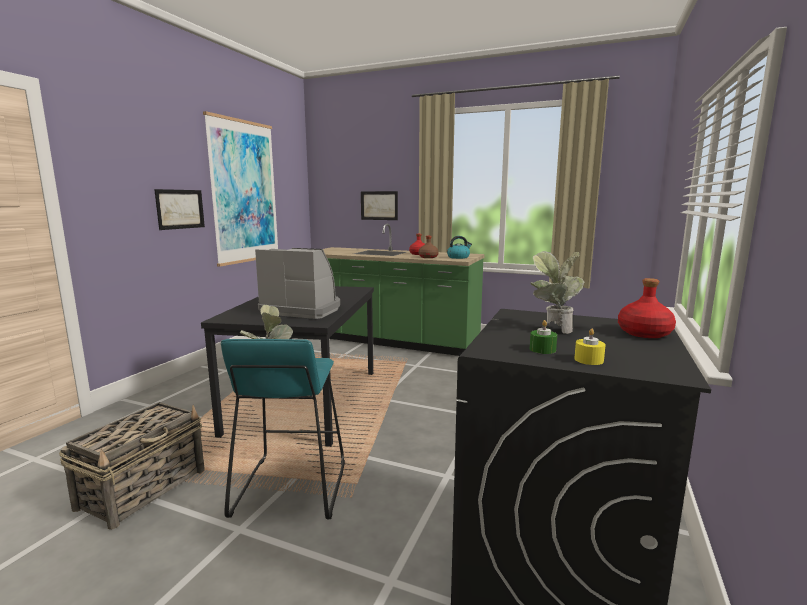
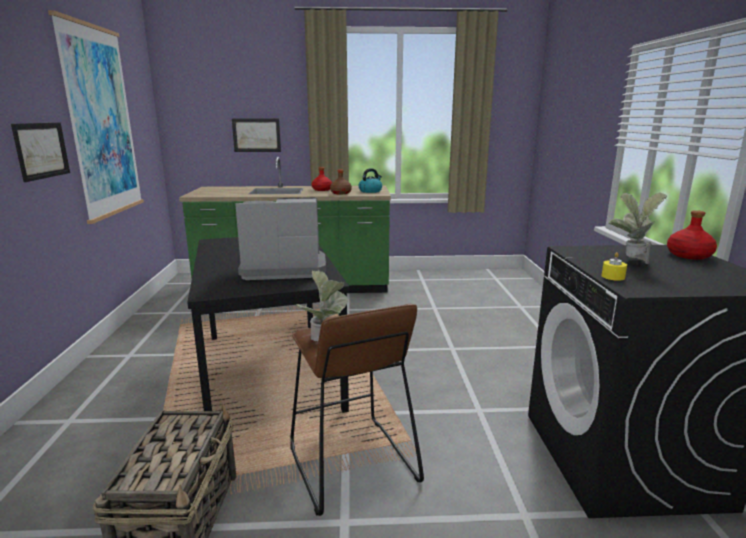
camera: 25 degrees left, 5 degrees up
turquoise stool [221,339,345,520] -> brown stool [290,304,424,516]
green candle [530,320,557,354] -> none
yellow candle [574,328,606,365] -> yellow candle moved to [601,252,627,281]

